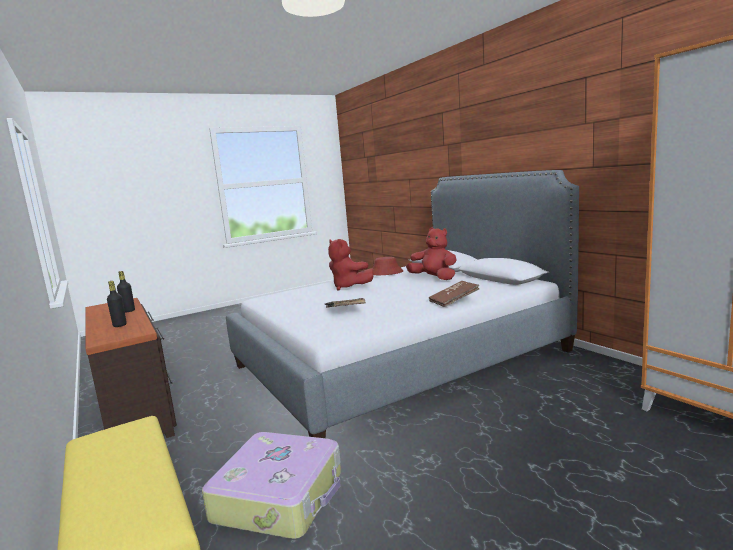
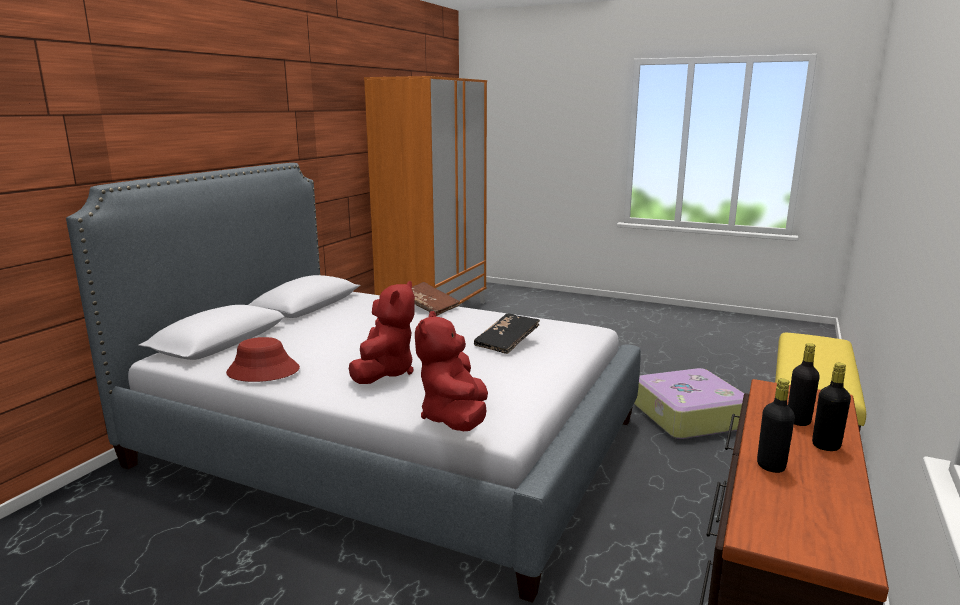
camera: 125 degrees left, 5 degrees up
red plush toy [406,227,457,280] -> red plush toy moved to [415,311,488,431]
none -> black bottle [812,363,851,451]

